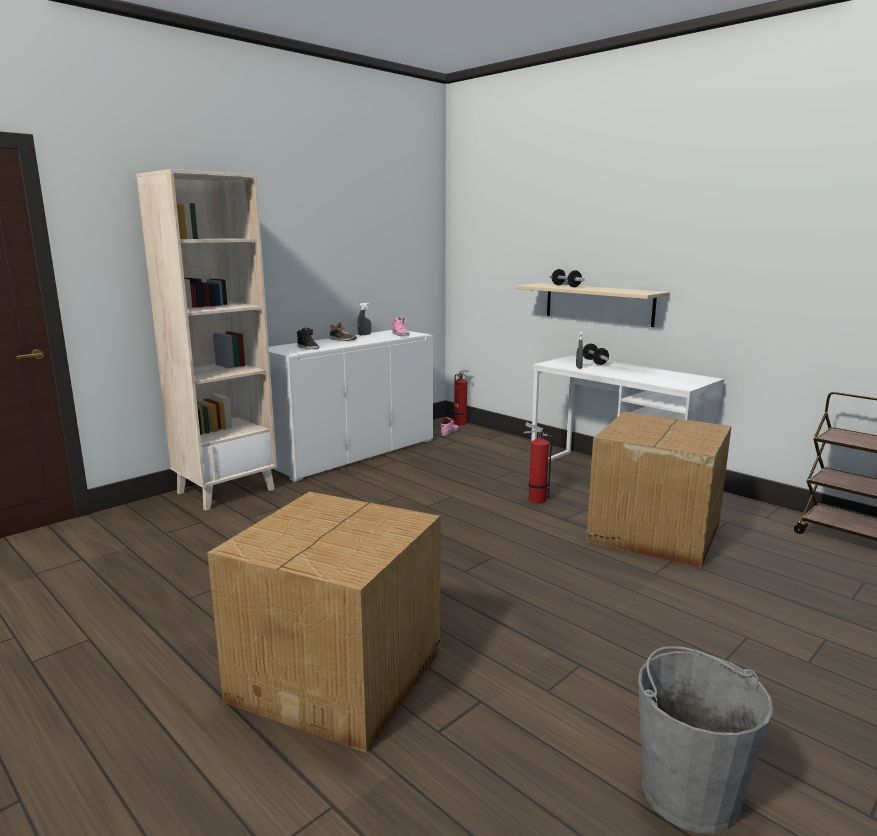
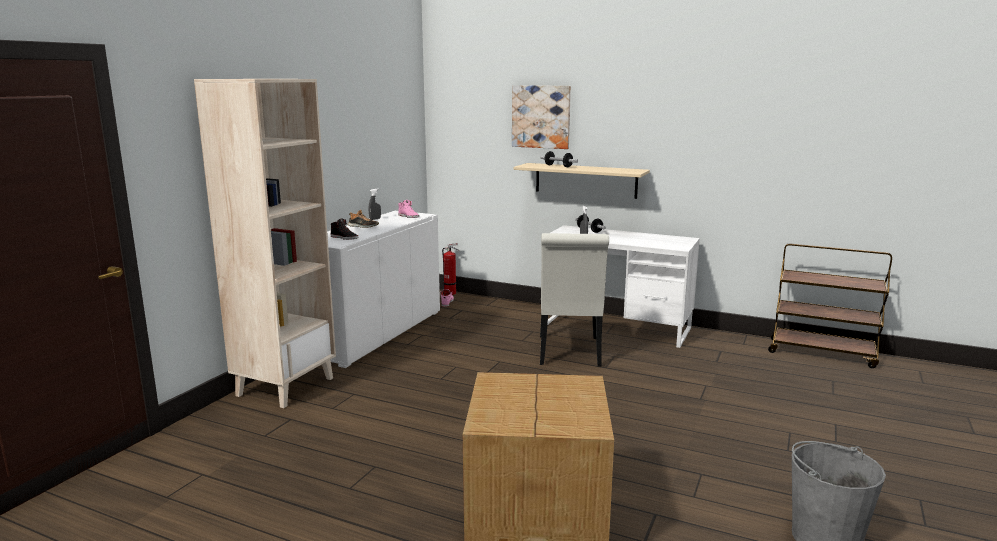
camera: 20 degrees left, 0 degrees up
fire extinguisher [523,422,553,503] -> white chair [540,233,609,367]
cardboard box [586,412,731,568] -> none
none -> picture [512,85,571,149]

